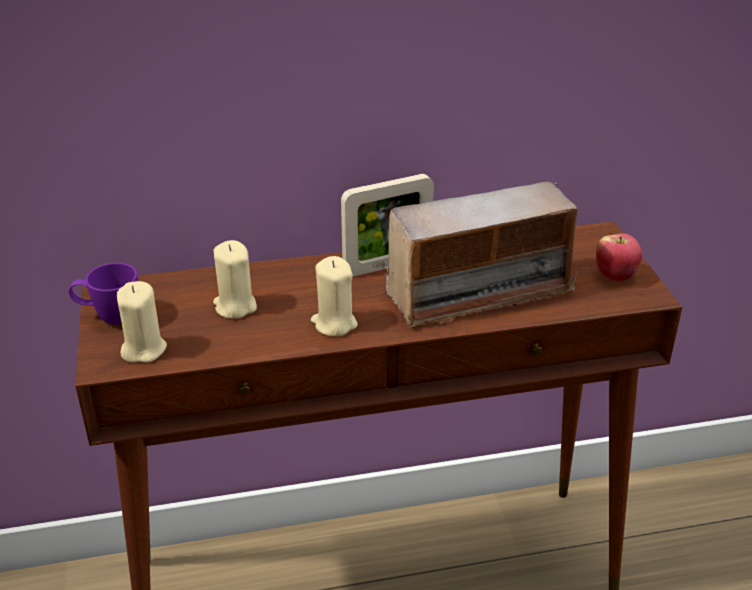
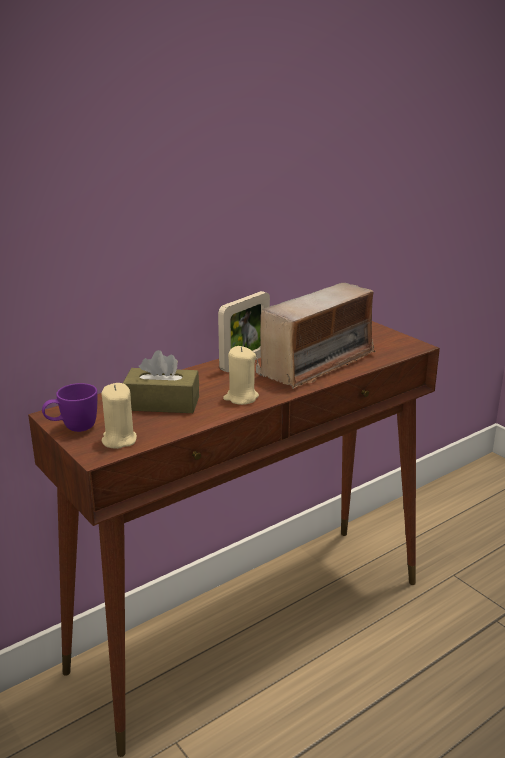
camera: 25 degrees left, 10 degrees down
beige candle [213,240,257,319] -> brown tissue box [123,350,199,413]
apple [596,233,642,282] -> none

